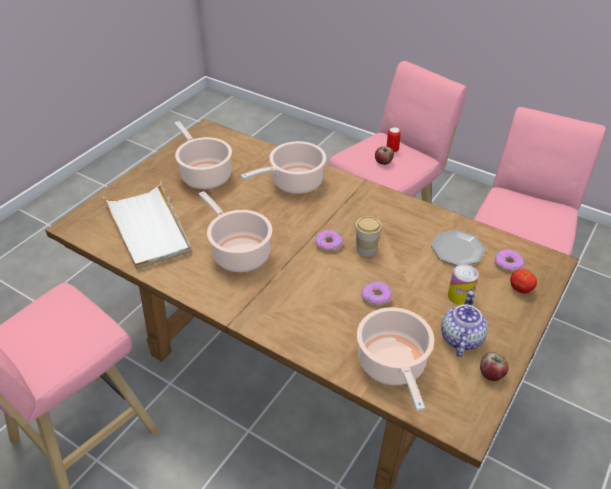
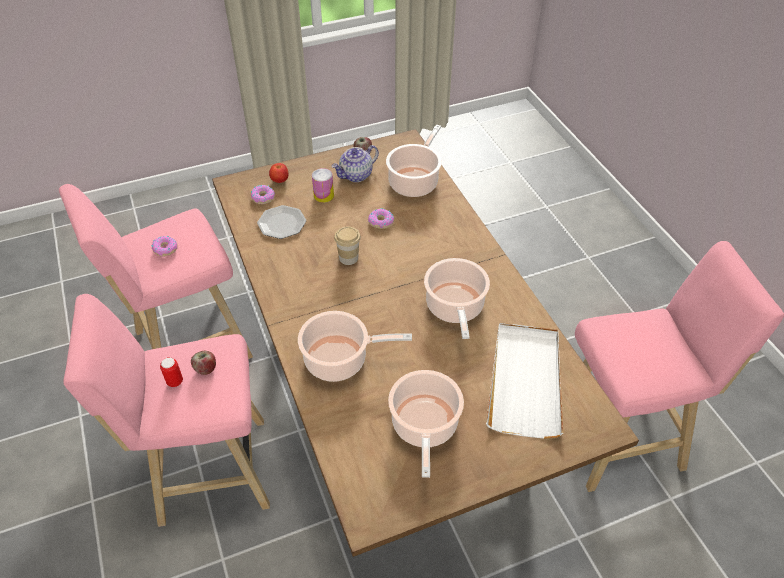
camera: 145 degrees left, 5 degrees up
donut [315,230,343,252] -> donut moved to [152,236,178,257]

